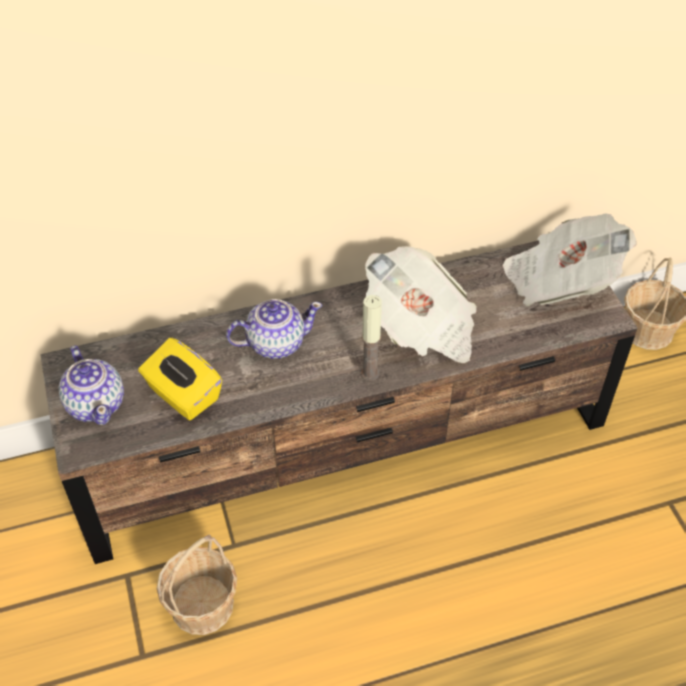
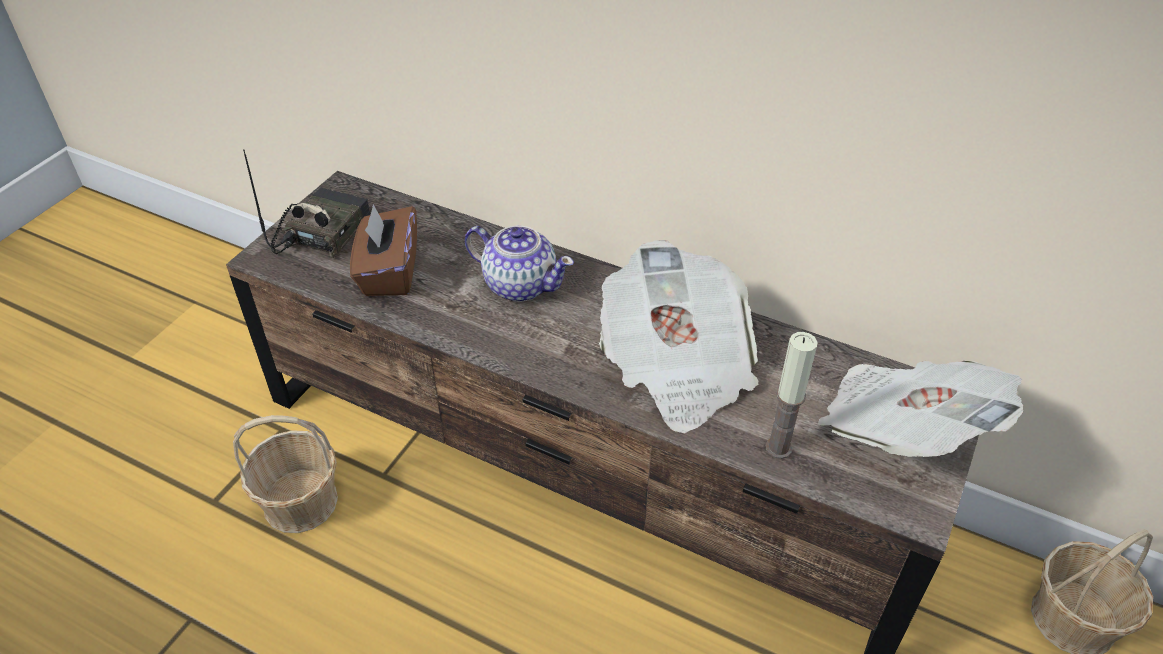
camera: 45 degrees right, 5 degrees down
teapot [59,345,124,425] -> radio [243,149,371,258]
yellow tissue box [138,338,222,420] -> brown tissue box [350,204,417,296]
candle [361,295,382,381] -> candle moved to [765,332,818,459]

